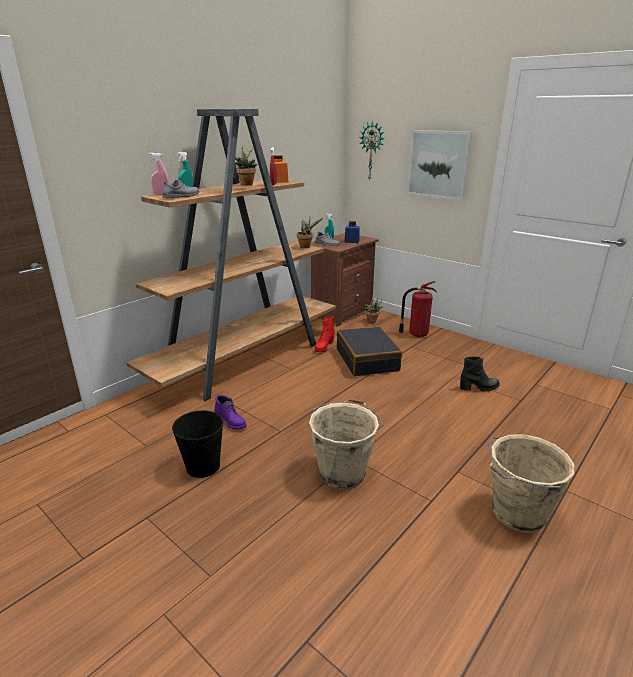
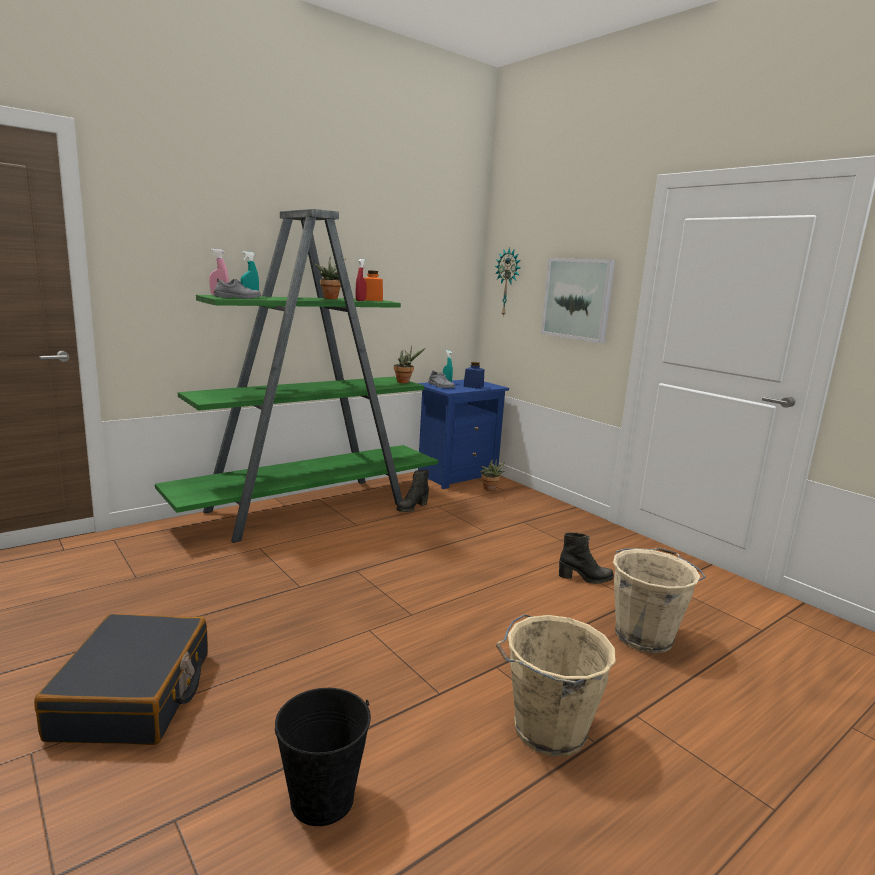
camera: 10 degrees right, 10 degrees down
brown bookcase [126,109,336,401] -> green bookcase [155,209,438,543]
black bucket [172,410,223,478] -> black bucket moved to [275,688,371,826]
purple boot [214,395,247,429] -> none
beige bucket [309,399,383,490] -> beige bucket moved to [613,547,706,653]
brown nightstand [310,233,379,327] -> blue nightstand [417,380,509,489]
red boot [315,316,335,352] -> black boot [397,470,429,512]
black suitcase [337,326,402,376] -> black suitcase moved to [34,614,208,745]
fire extinguisher [399,281,437,337] -> none

